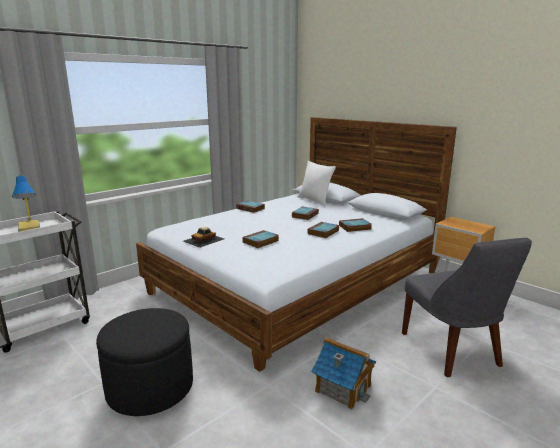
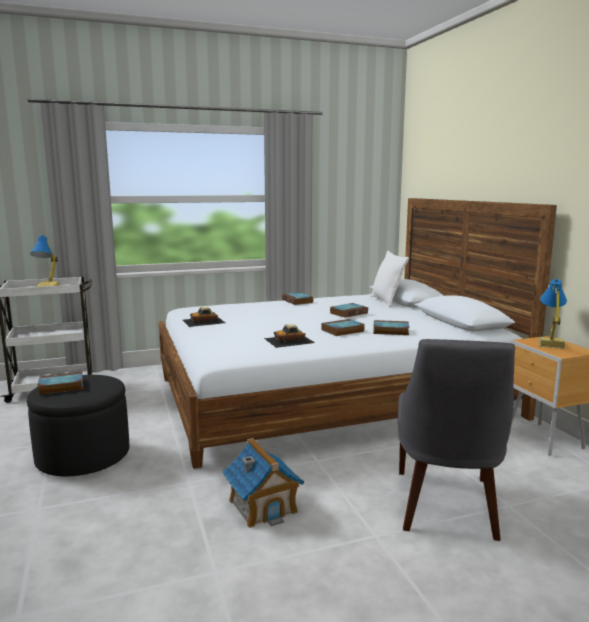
camera: 25 degrees right, 5 degrees down
book [243,230,279,248] -> book moved to [37,372,83,395]
none -> toy car [264,324,315,348]
none -> table lamp [539,279,567,349]

